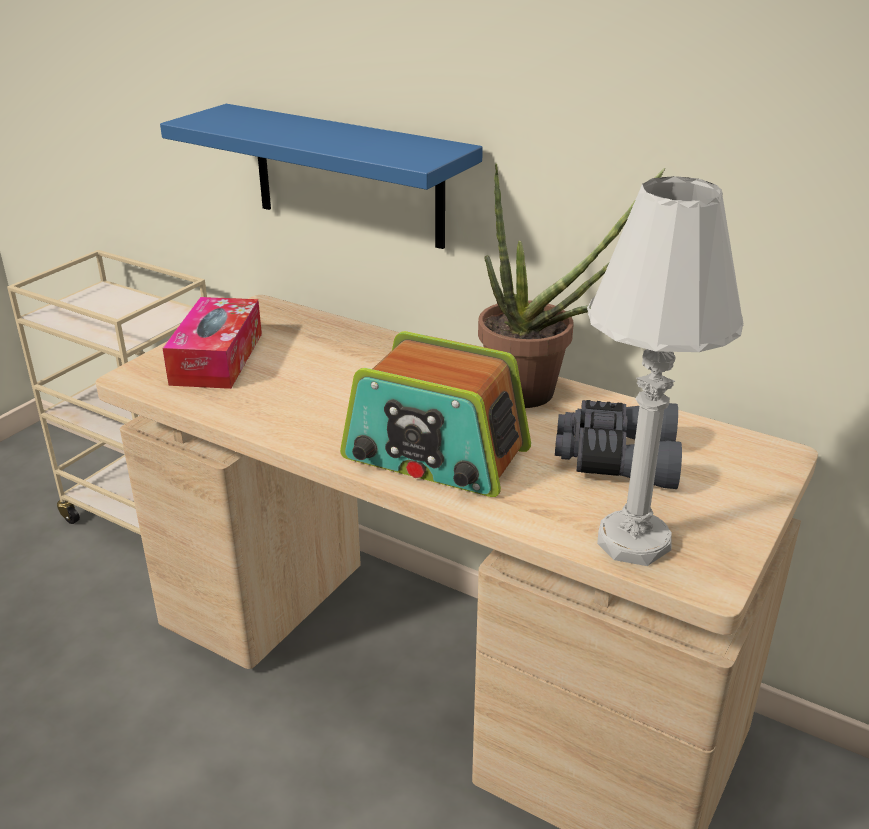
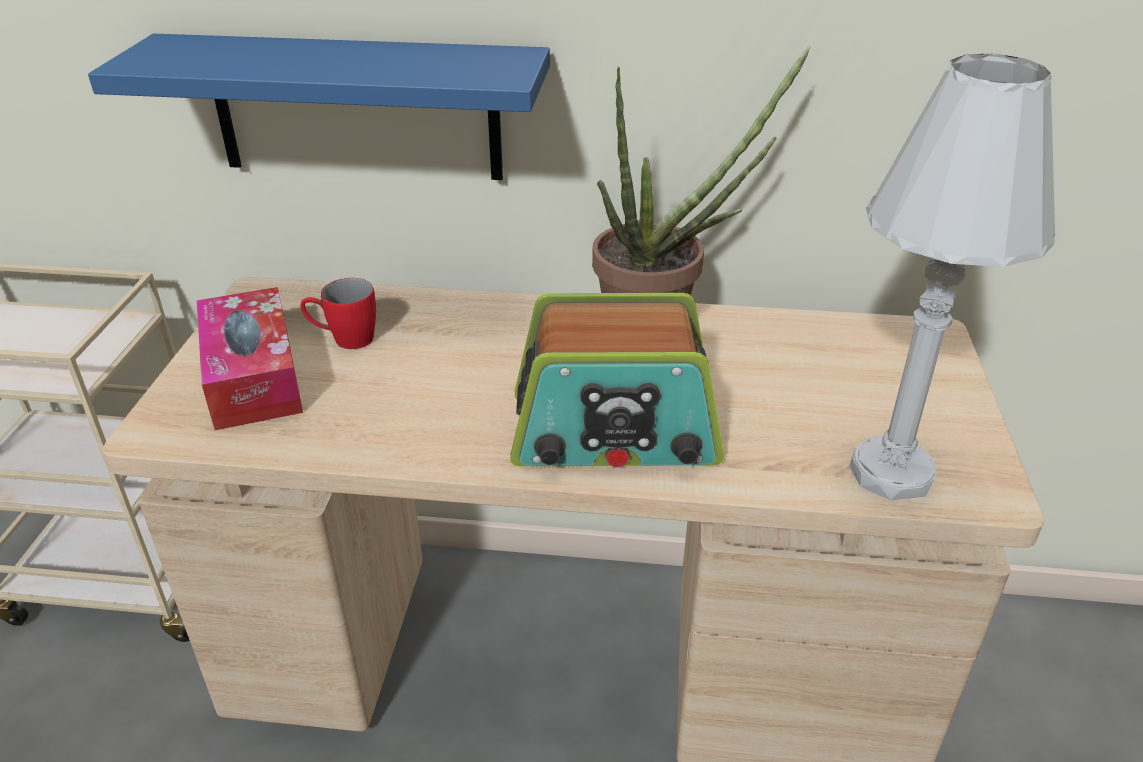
camera: 25 degrees left, 5 degrees up
grey binoculars [555,400,682,489] -> none
none -> red mug [300,278,376,349]

